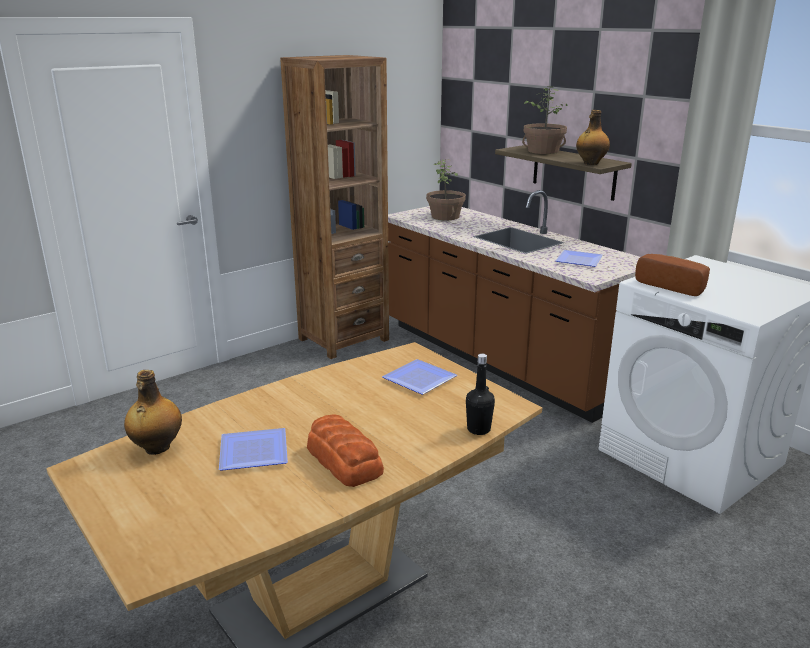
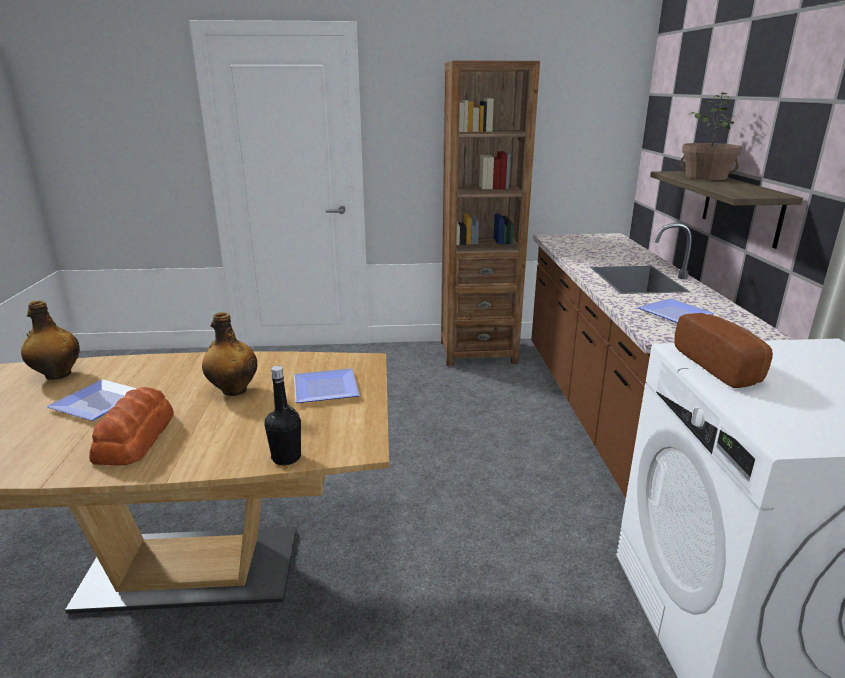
camera: 35 degrees right, 0 degrees up
potted plant [426,159,466,221] -> none
bottle [576,110,610,165] -> bottle moved to [202,312,257,396]

